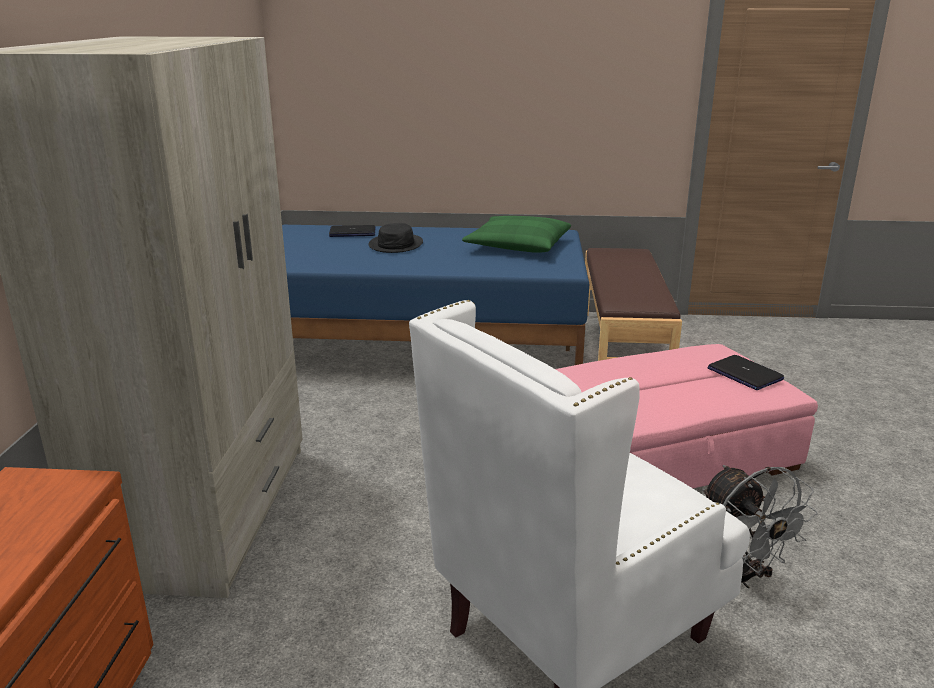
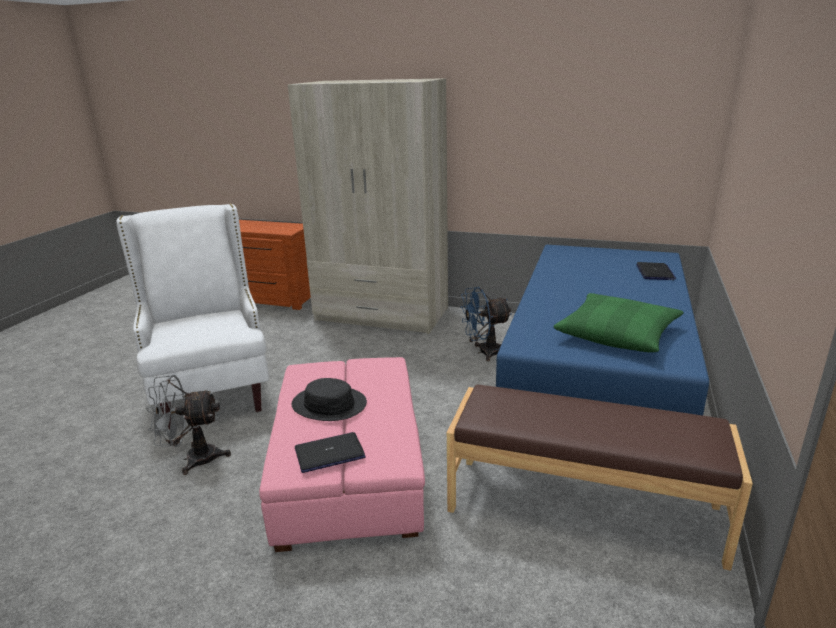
camera: 105 degrees right, 0 degrees up
black hat [369,223,423,253] -> black hat moved to [292,378,367,421]
none -> blue fan [460,287,512,361]

